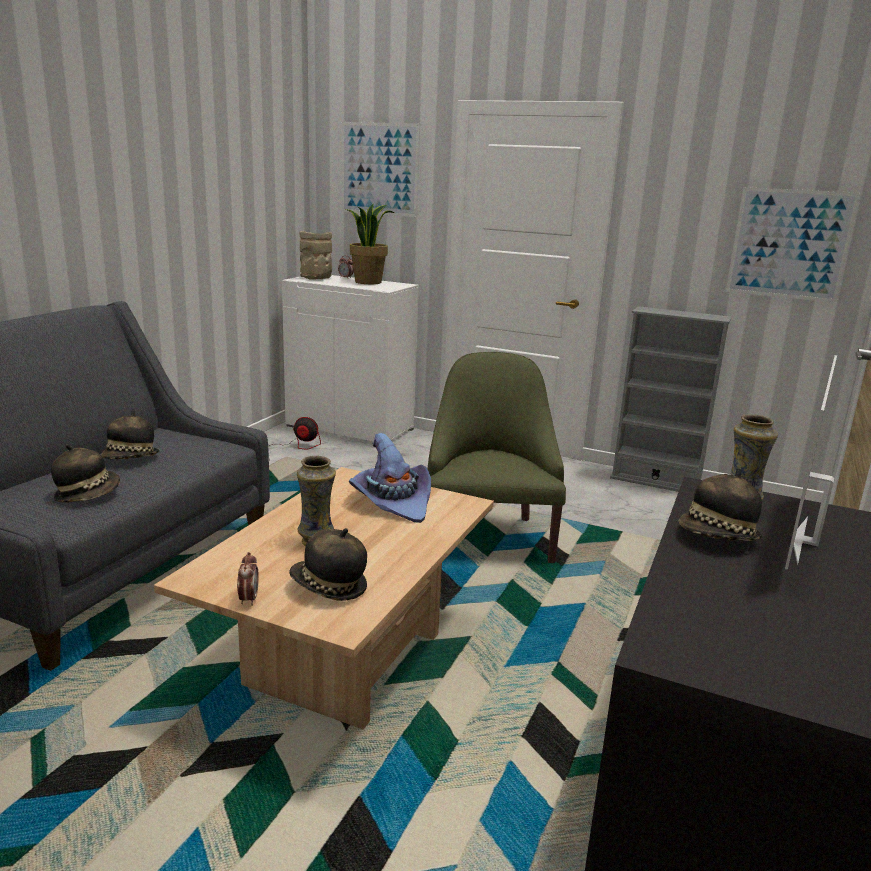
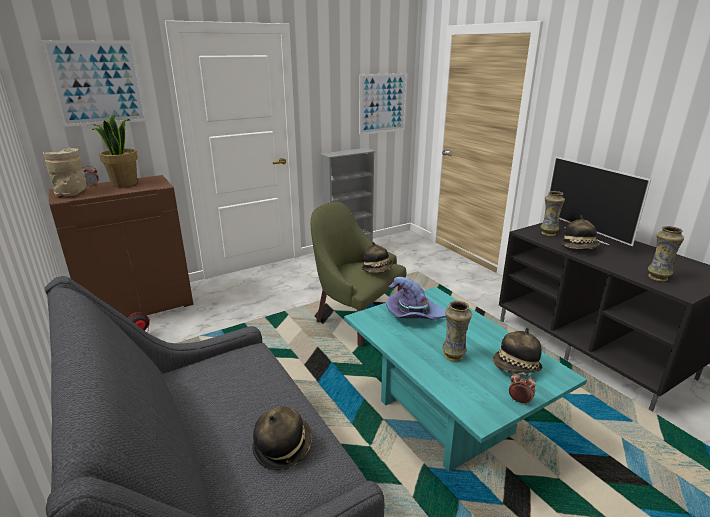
camera: 55 degrees left, 5 degrees up
hat [101,410,159,459] -> hat moved to [362,242,393,273]
beige coffee table [154,467,494,729] -> turquoise coffee table [344,287,587,472]
white cabinet [282,275,419,442] -> brown cabinet [49,175,193,317]
none -> vase [648,226,684,282]

